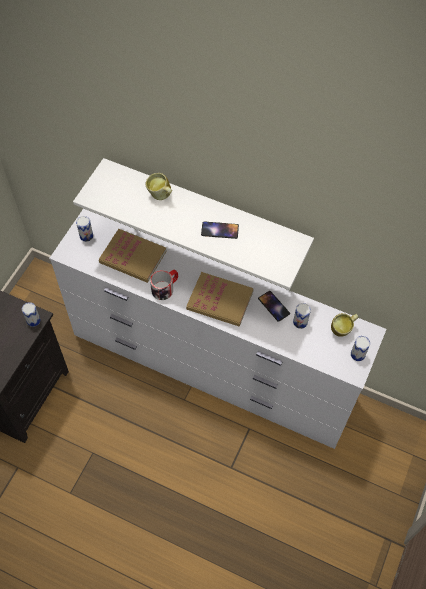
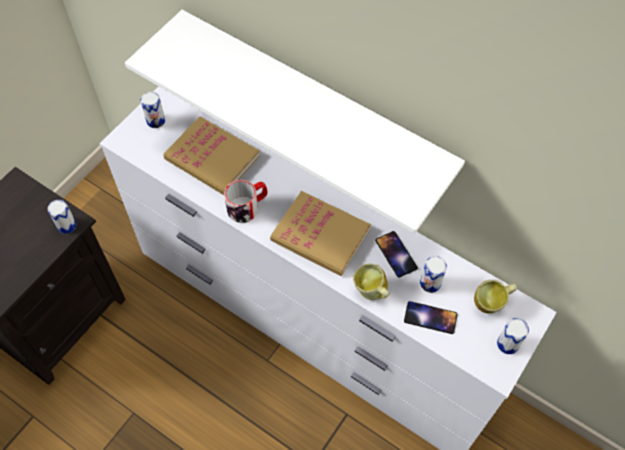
camera: 10 degrees right, 0 degrees up
mug [146,173,172,200] -> mug moved to [353,263,390,300]
phone [201,221,239,239] -> phone moved to [404,301,458,334]

